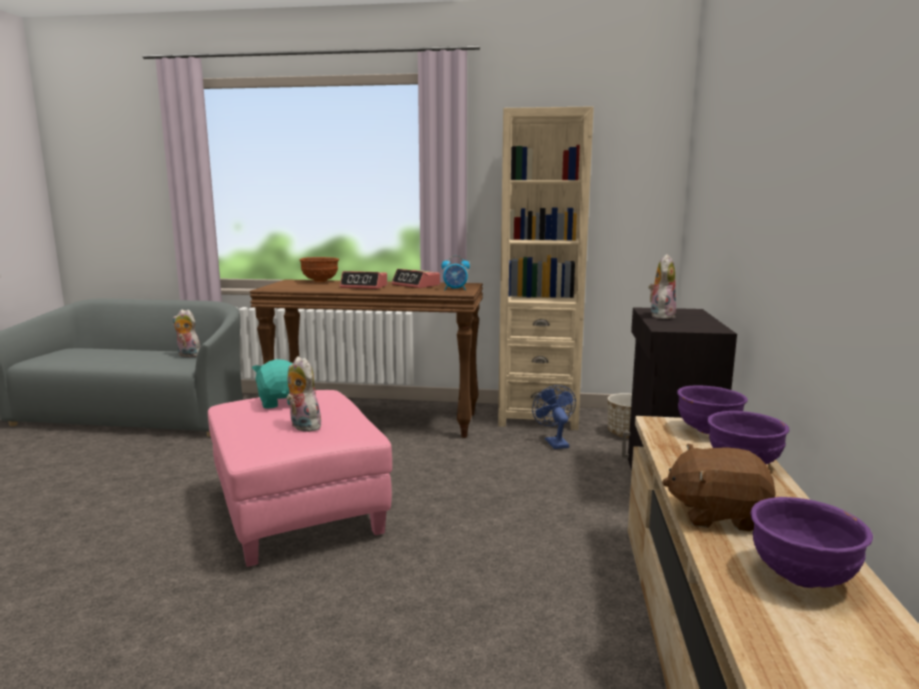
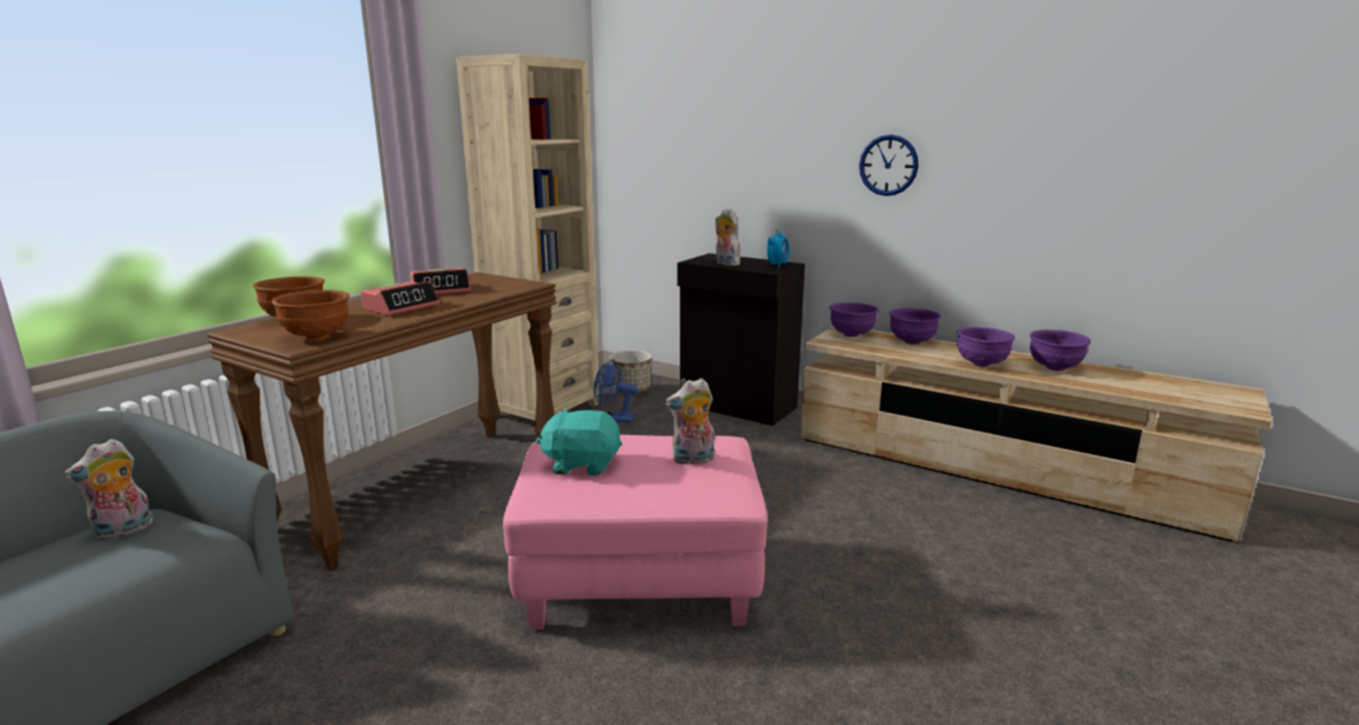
camera: 65 degrees left, 5 degrees up
alarm clock [441,256,470,290] -> alarm clock moved to [767,228,790,268]
brown plush toy [662,444,776,532] -> purple bowl [957,327,1015,367]
none -> brown bowl [272,290,350,340]
none -> wall clock [859,135,918,196]

